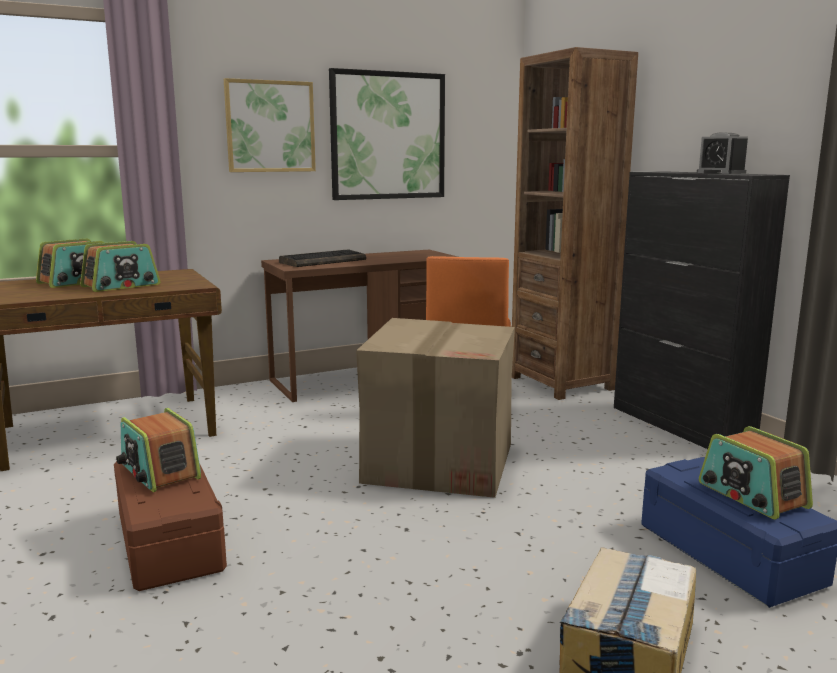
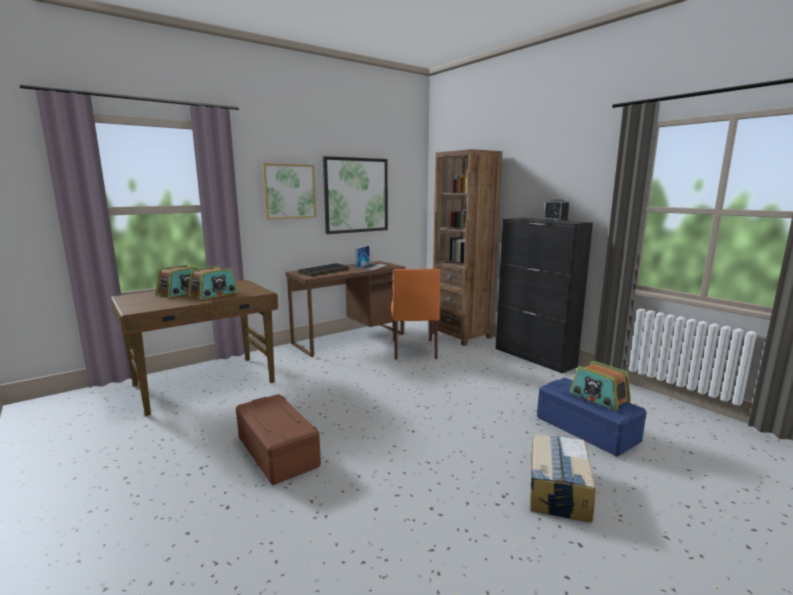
camera: 10 degrees left, 0 degrees up
radio [116,408,201,492] -> none
cardboard box [356,318,515,498] -> none
none -> laptop [356,246,386,270]

